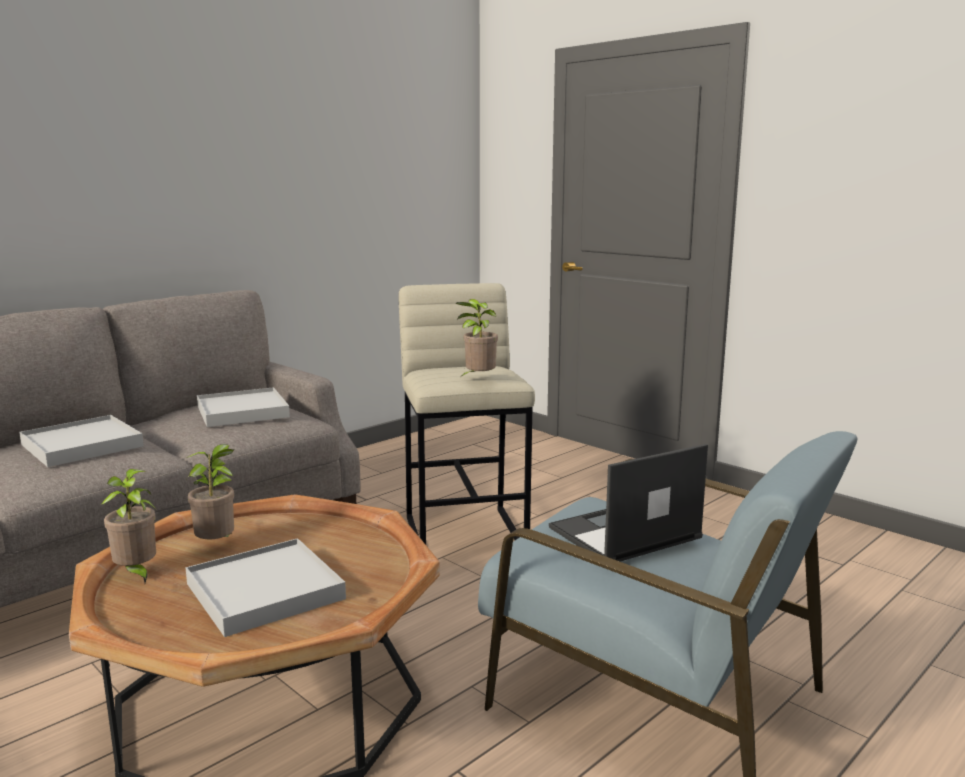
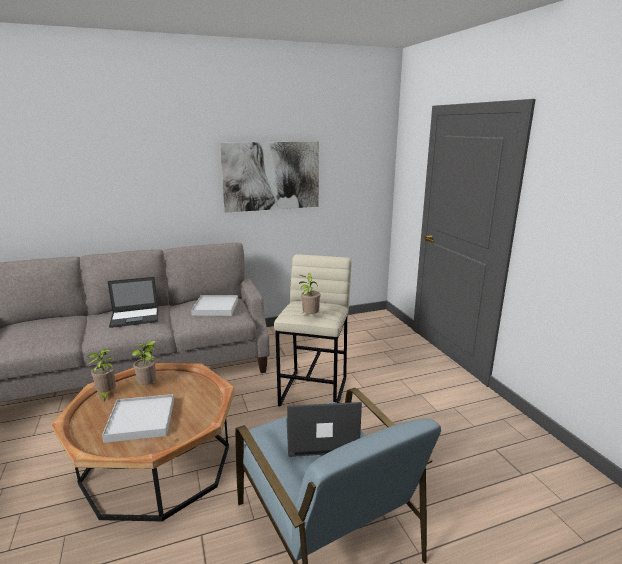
camera: 25 degrees right, 5 degrees up
white tray [19,415,144,467] -> laptop [107,277,158,328]
none -> picture [220,141,319,213]

